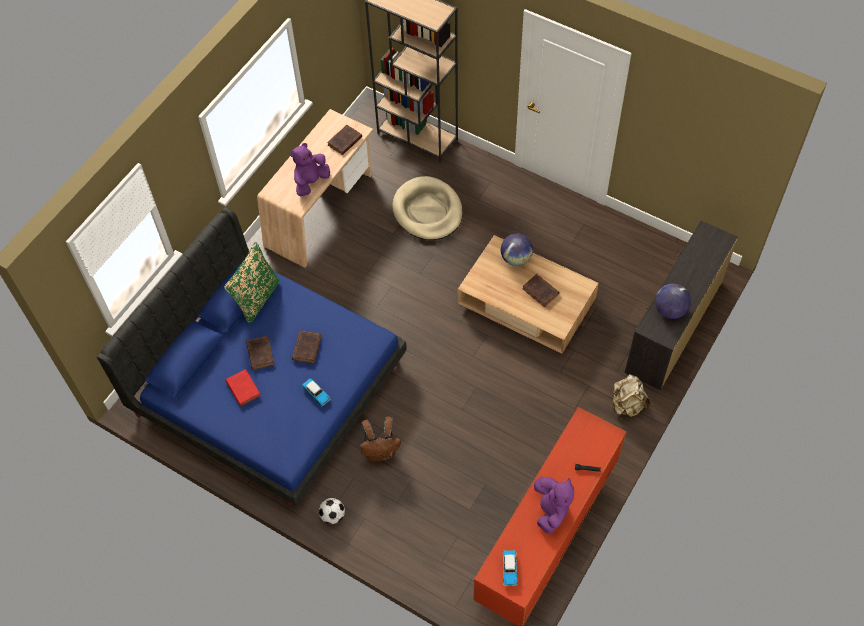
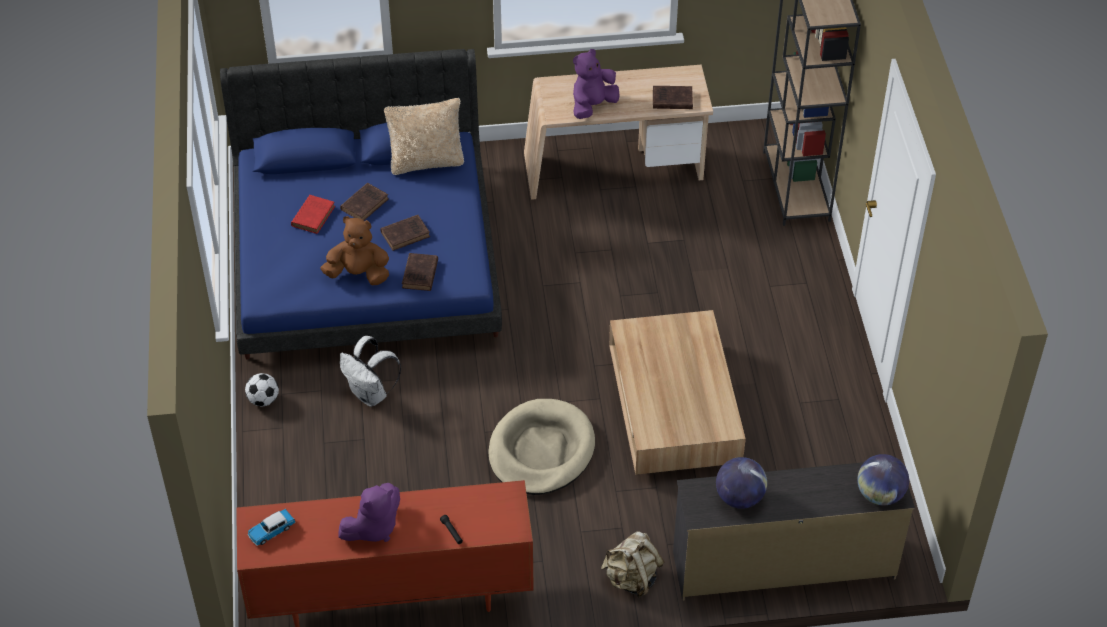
camera: 50 degrees right, 10 degrees down
green pillow [224,243,280,323] -> beige pillow [384,98,464,175]
purple plush toy [290,143,330,196] -> purple plush toy turned 45 degrees counterclockwise [573,49,620,119]
toy car [302,378,330,406] -> brown plush toy [320,216,389,285]
brown backpack [360,416,401,461] -> white backpack [340,336,401,407]
beige dog bed [392,176,463,240] -> beige dog bed moved to [488,399,595,495]
globe [501,234,533,266] -> globe moved to [857,454,909,505]
brown book [522,274,559,307] -> brown book moved to [402,253,438,291]

